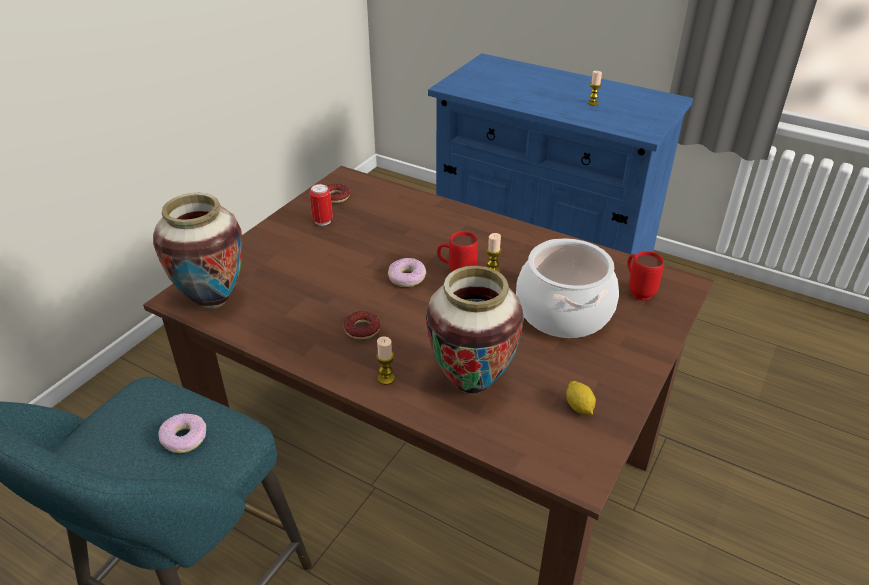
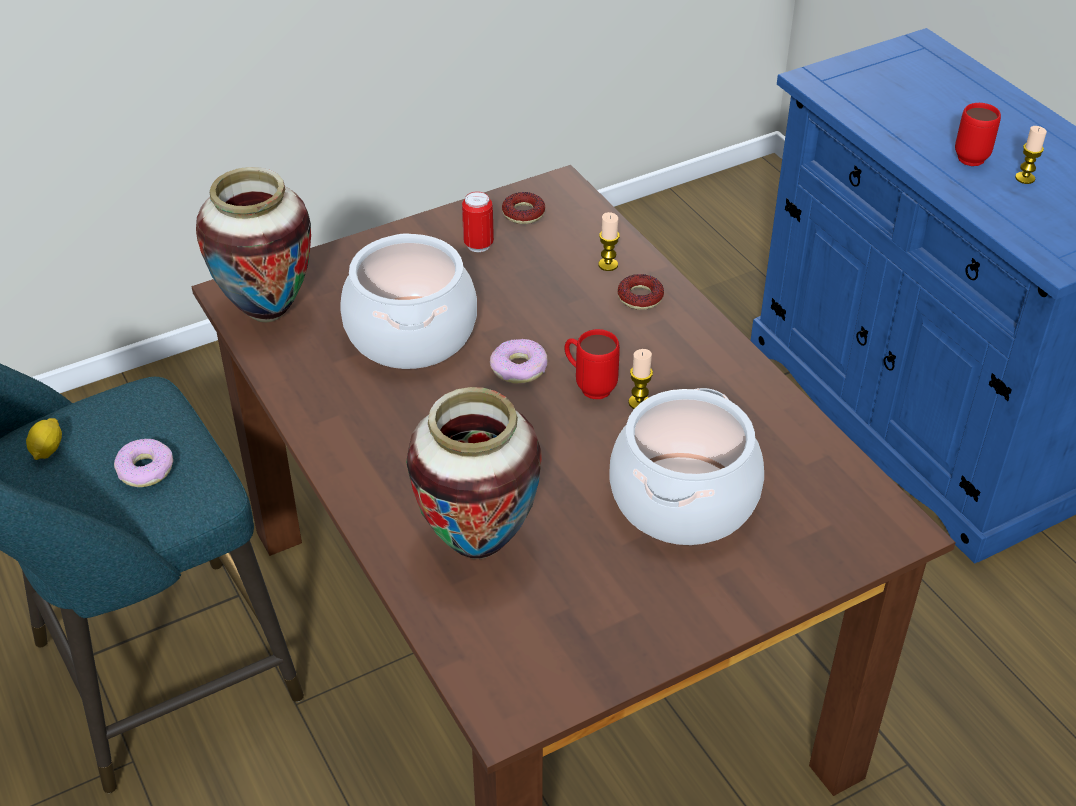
camera: 30 degrees right, 5 degrees up
donut [344,311,380,340] -> donut moved to [617,274,664,310]
candle [376,336,395,385] -> candle moved to [598,212,620,271]
lemon [566,381,596,415] -> lemon moved to [26,418,62,460]
red mug [627,251,664,300] -> red mug moved to [955,103,1001,166]
none -> cooking pot [340,233,477,369]

